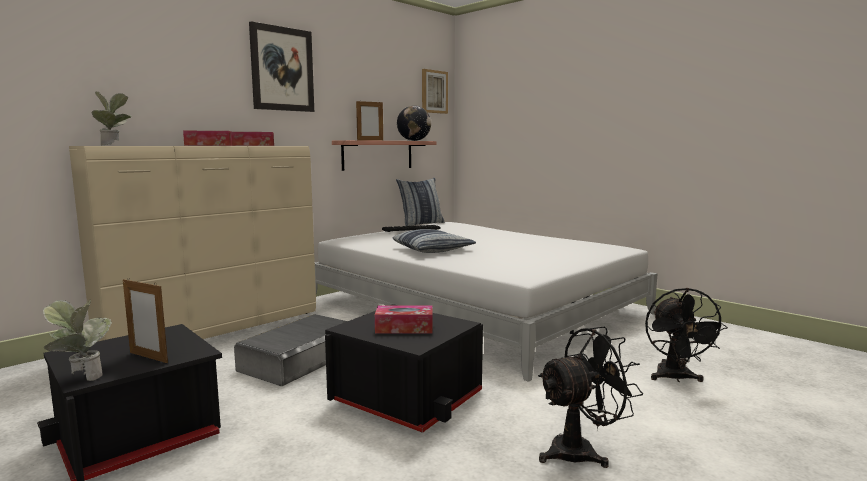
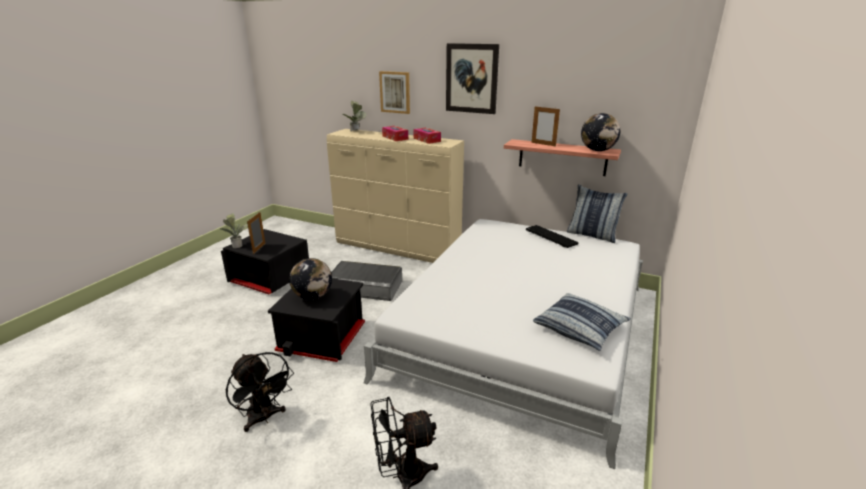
camera: 70 degrees right, 15 degrees up
tissue box [375,306,432,333] -> globe [289,258,332,300]
pillow [393,229,476,253] -> pillow moved to [533,293,631,351]
picture [422,69,448,114] -> picture moved to [379,71,410,114]

